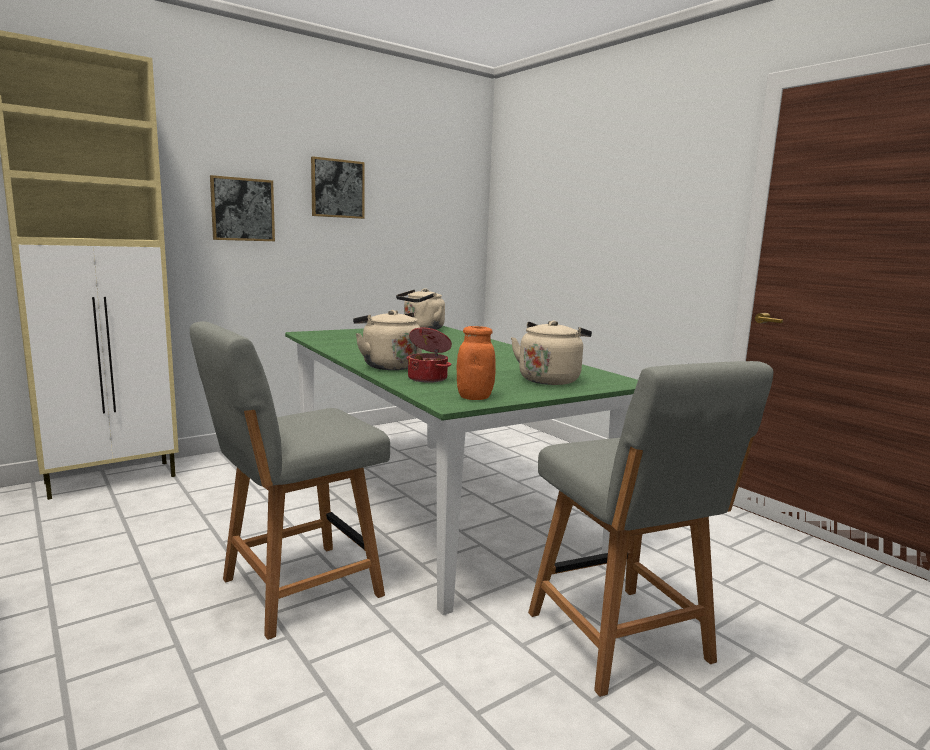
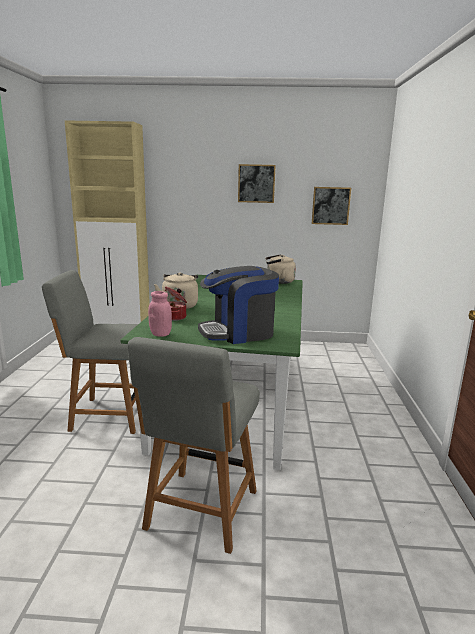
camera: 40 degrees right, 5 degrees up
picture [210,175,275,241] -> picture moved to [312,187,351,225]
orange jar [457,326,496,400] -> pink jar [148,291,172,337]
beige kettle [511,321,592,385] -> coffee machine [198,266,279,344]

